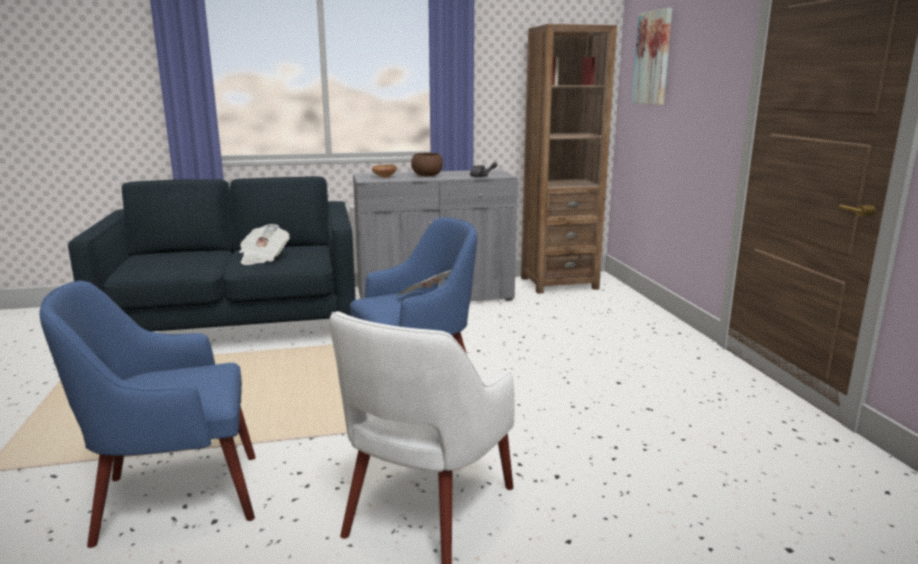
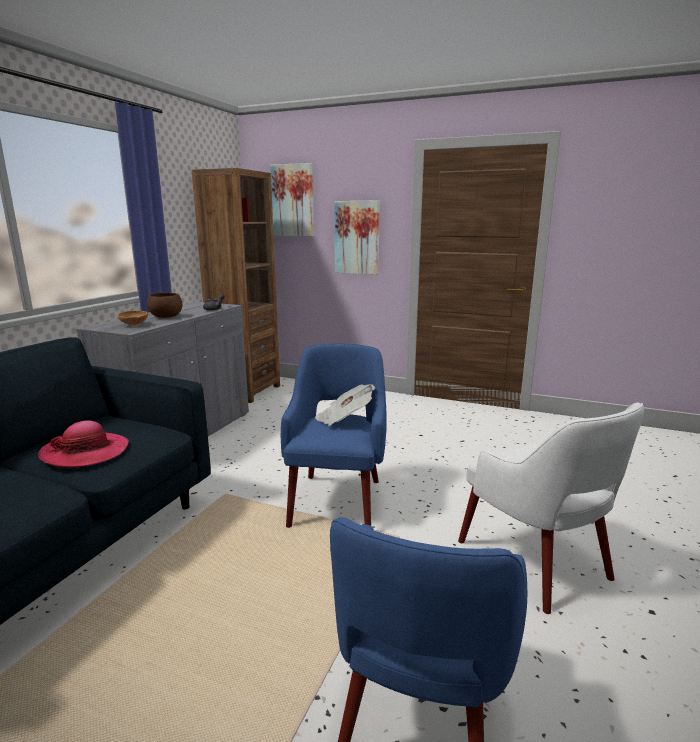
camera: 55 degrees left, 0 degrees up
newspaper [239,224,290,265] -> hat [38,420,129,469]
none -> picture [334,201,380,275]

